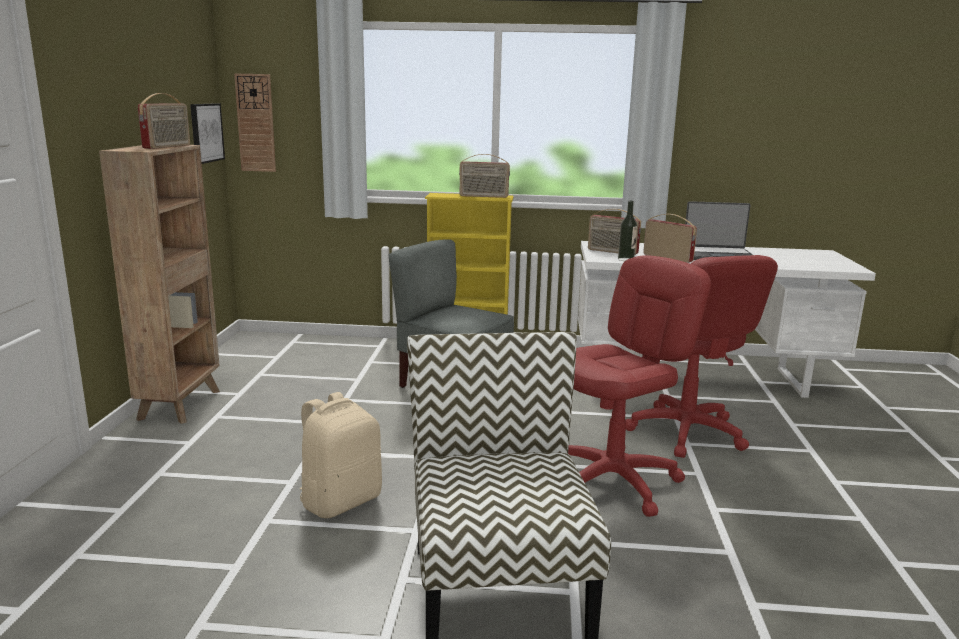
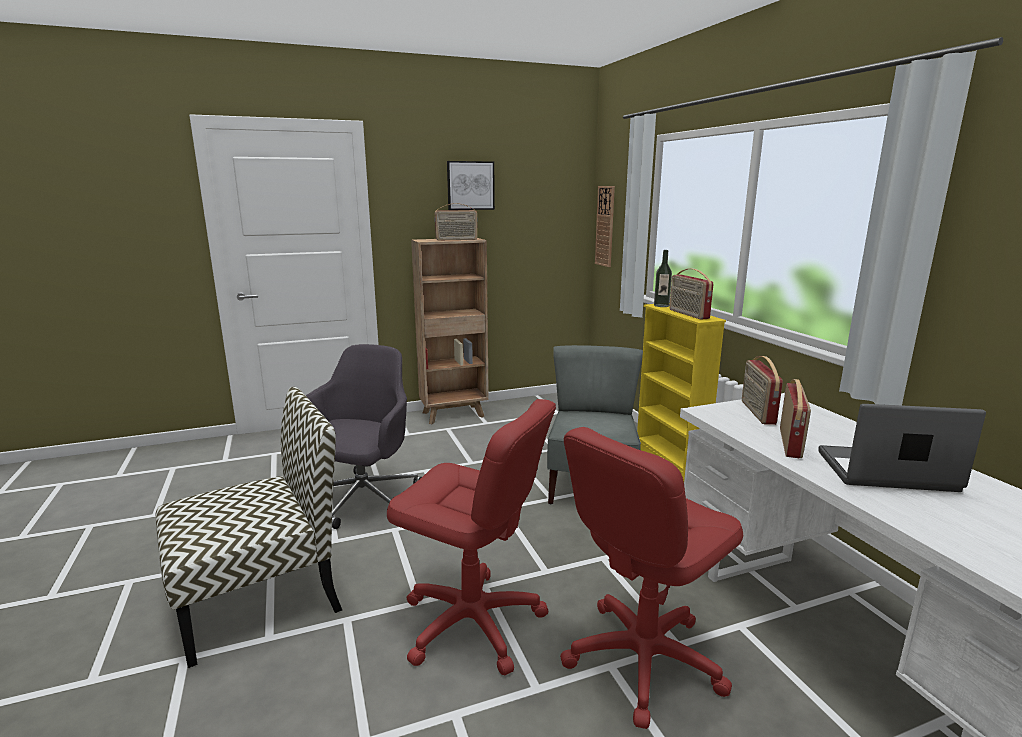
camera: 65 degrees right, 0 degrees up
picture [190,103,225,164] -> picture moved to [447,161,495,210]
beige backpack [300,392,382,518] -> grey office chair [306,344,422,529]
bottle [618,201,637,261] -> bottle moved to [654,250,672,307]
laptop [685,201,753,260] -> laptop turned 120 degrees clockwise [818,404,986,492]

